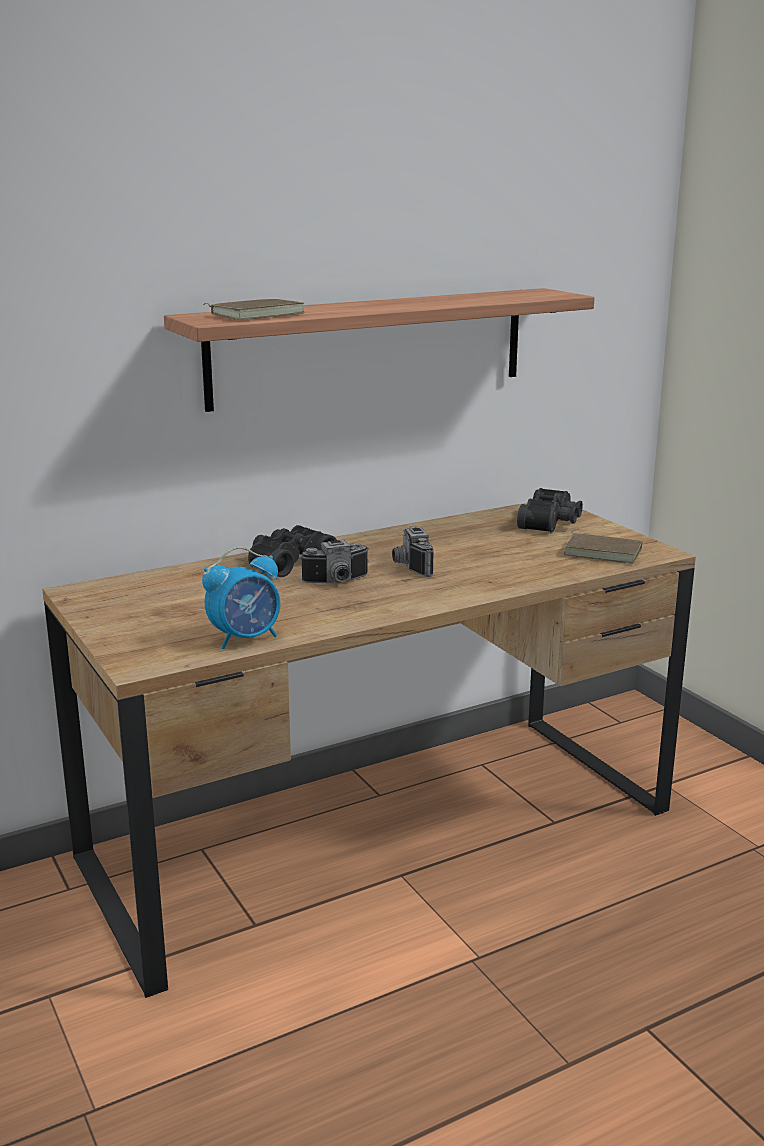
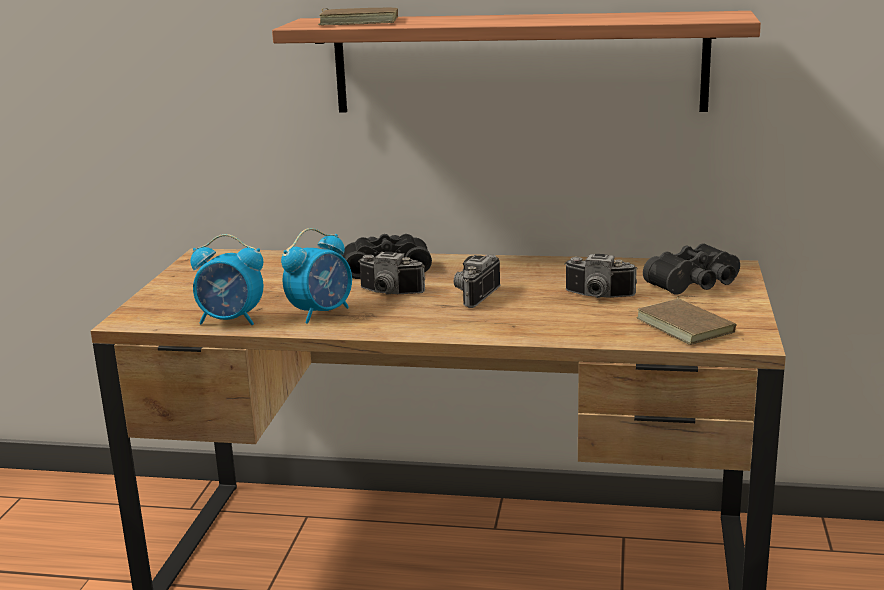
camera: 40 degrees right, 0 degrees up
none -> alarm clock [281,228,352,324]
none -> camera [564,254,638,298]

